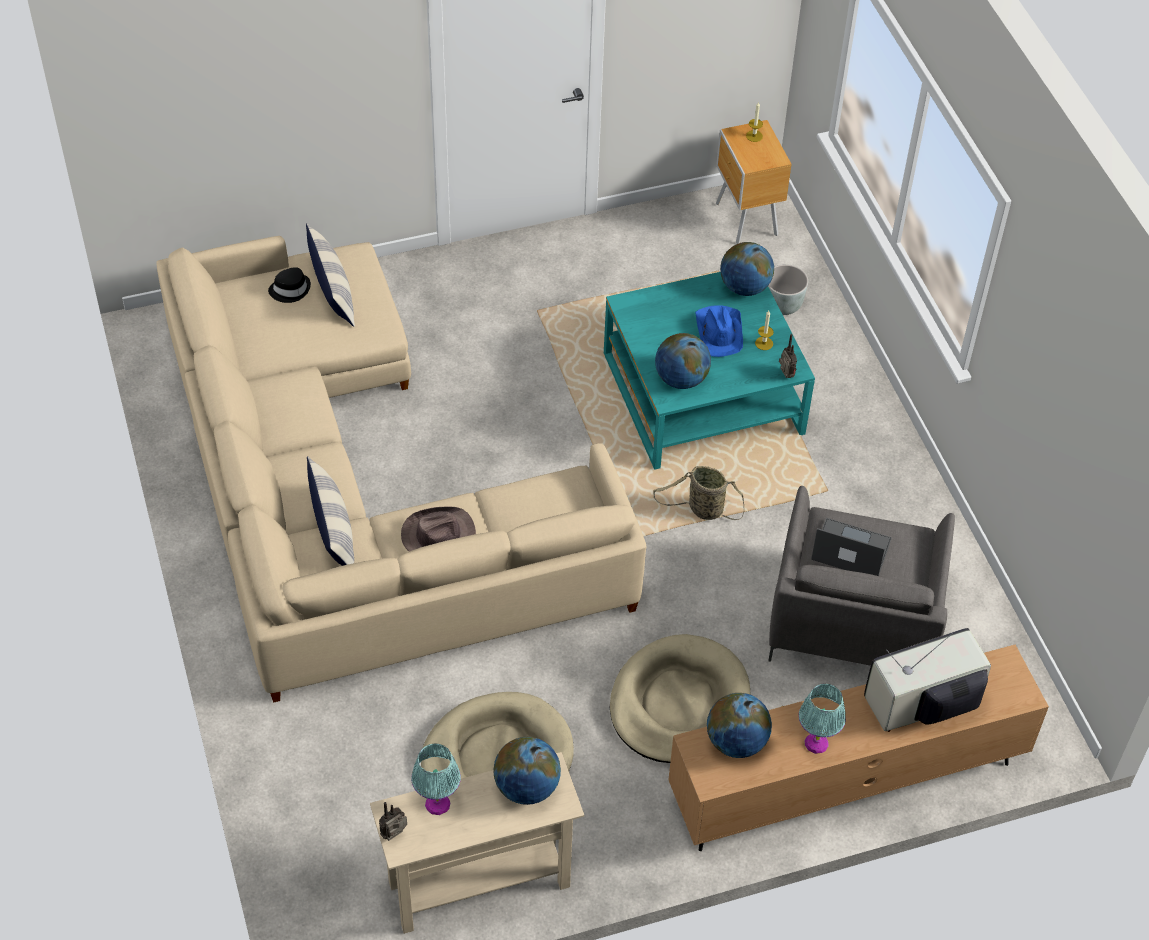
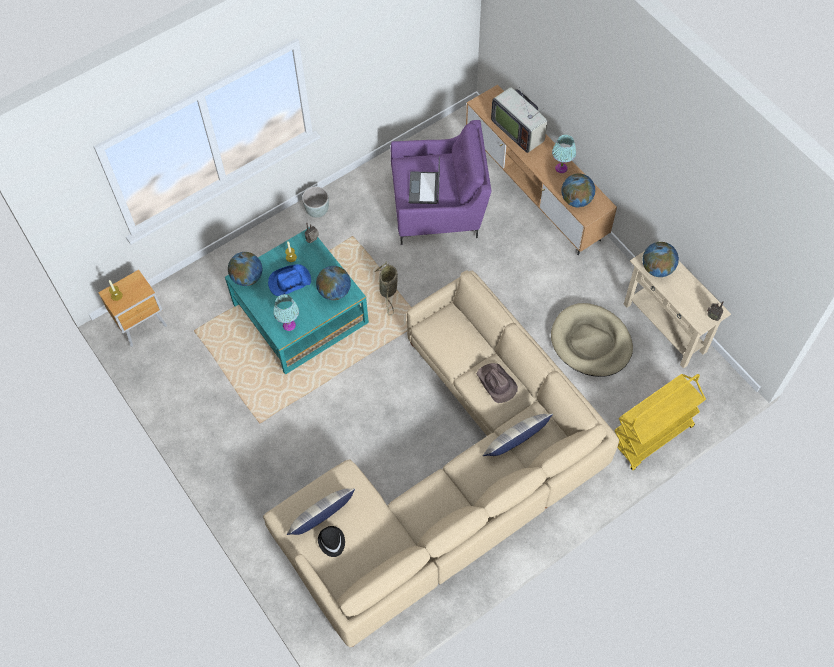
camera: 105 degrees left, 10 degrees up
turquoise table lamp [411,744,461,815] -> turquoise table lamp moved to [273,294,299,331]
beige dog bed [610,634,750,763] -> none
grey planter [768,264,808,315] -> grey planter moved to [302,187,329,218]
grey armchair [768,486,955,666] -> purple armchair [391,120,491,245]
none -> yellow cart [614,374,706,470]

